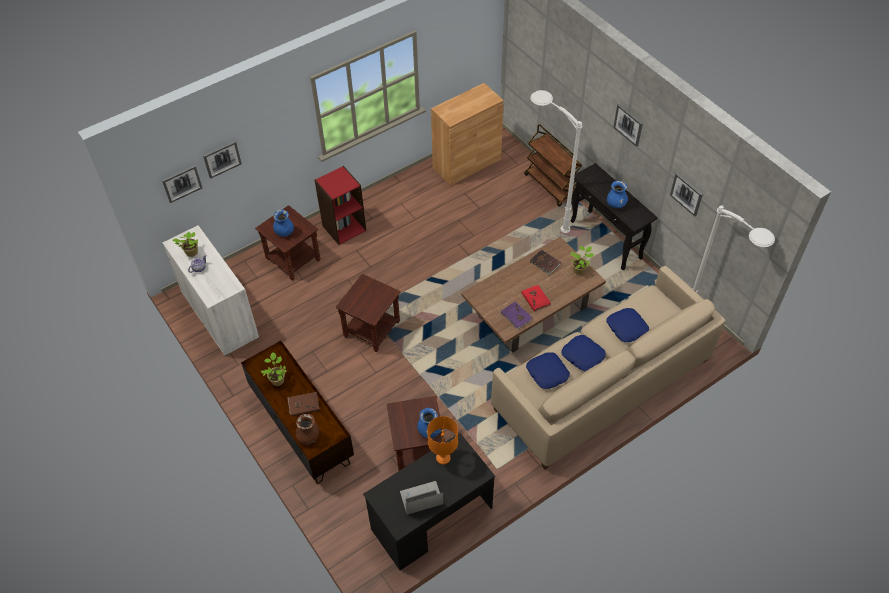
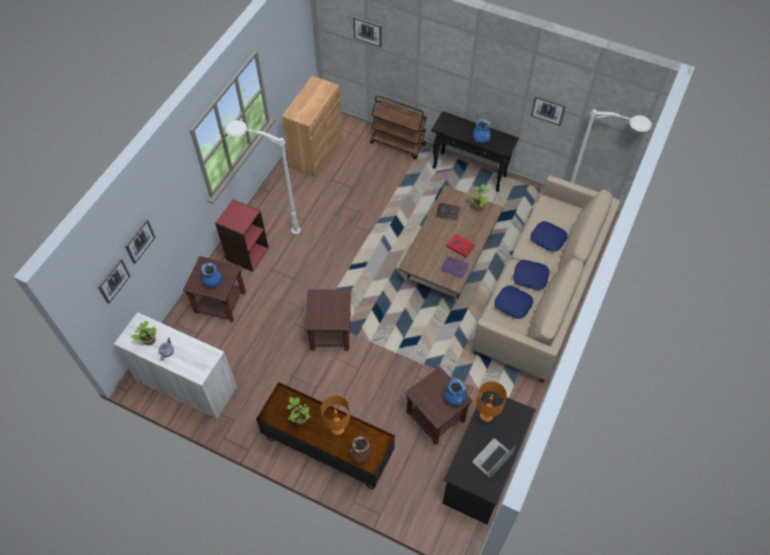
camera: 30 degrees left, 5 degrees up
brown book [287,392,320,417] -> orange table lamp [321,395,350,435]
white floor lamp [530,90,582,233] -> white floor lamp moved to [225,120,301,234]
picture [613,104,643,147] -> picture moved to [353,16,382,47]

